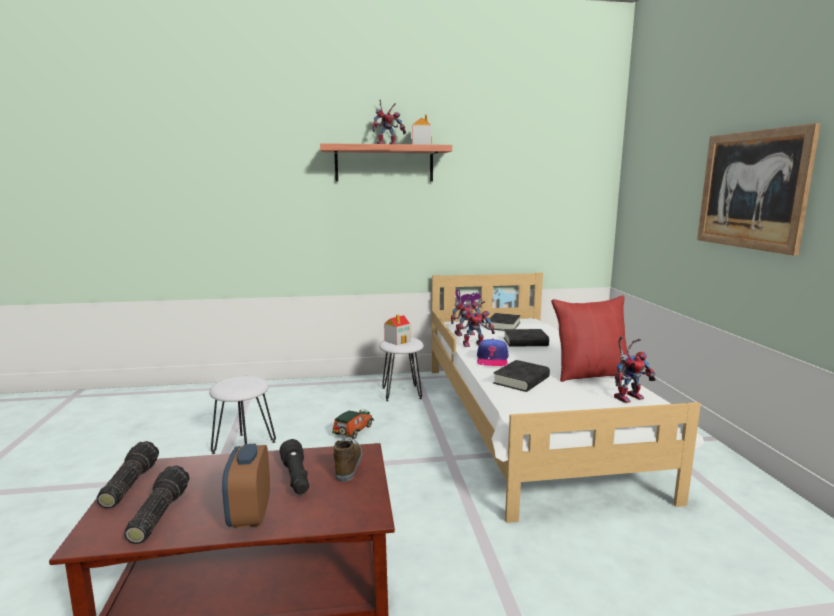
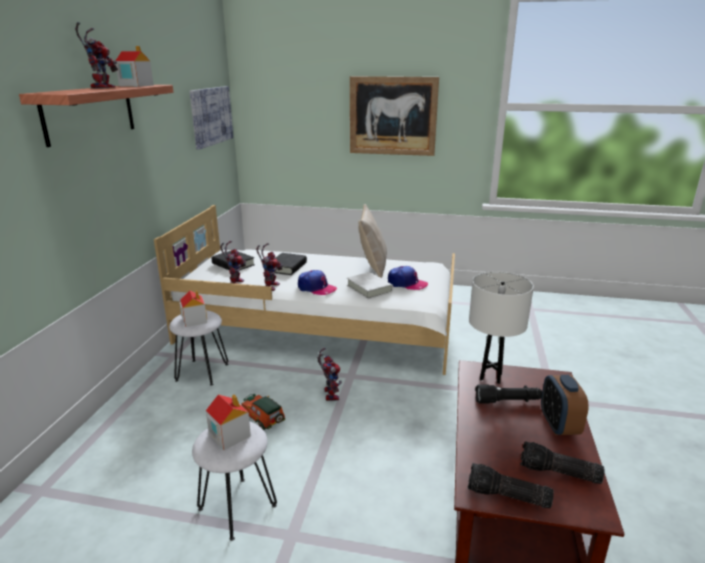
camera: 70 degrees left, 10 degrees up
alarm clock [222,444,270,528] -> alarm clock turned 75 degrees clockwise [541,375,589,435]
shoe [334,439,362,482] -> white table lamp [469,272,534,384]
black book [493,360,550,392] -> white book [347,272,393,299]
red pillow [551,295,628,382] -> beige pillow [358,204,387,278]
toy robot [614,336,656,403] -> toy robot moved to [317,348,342,401]
none -> picture [190,86,233,149]
none -> toy house [206,394,251,450]
none -> cap [388,266,428,290]

